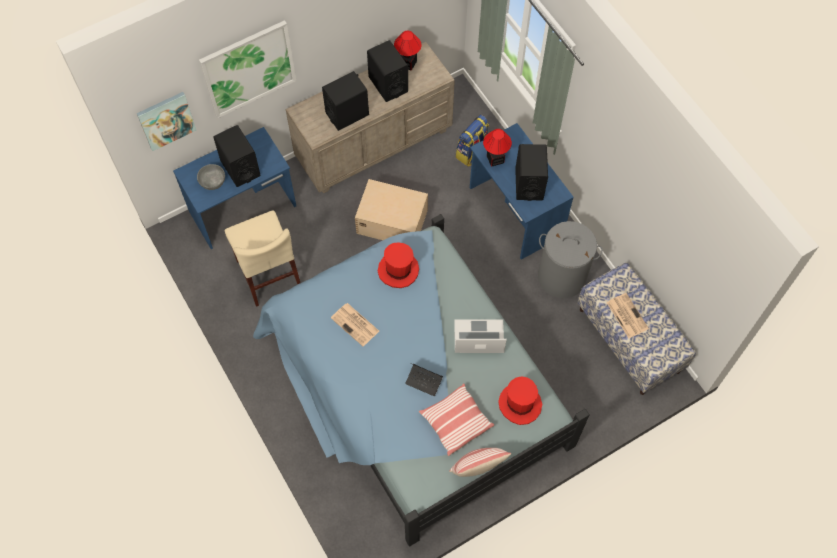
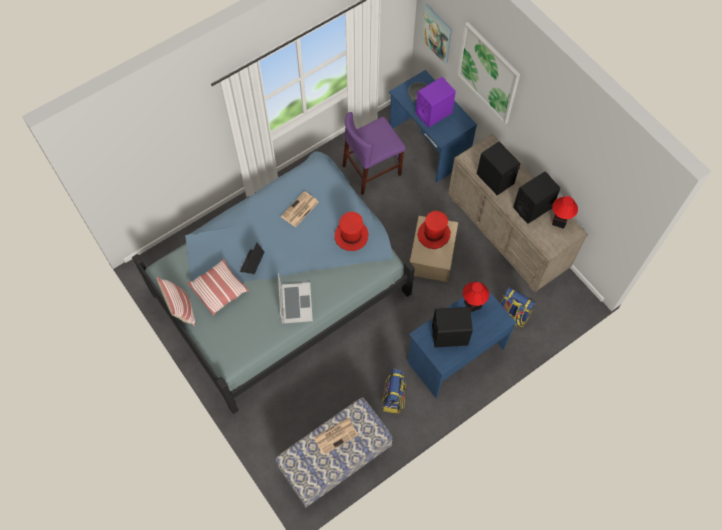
camera: 85 degrees right, 0 degrees up
black speaker [213,125,260,187] -> purple speaker [416,77,456,128]
beige chair [225,211,300,307] -> purple chair [342,112,406,195]
red hat [498,376,542,425] -> red hat moved to [417,211,451,249]
grey laundry basket [538,221,603,298] -> backpack [382,369,407,414]

